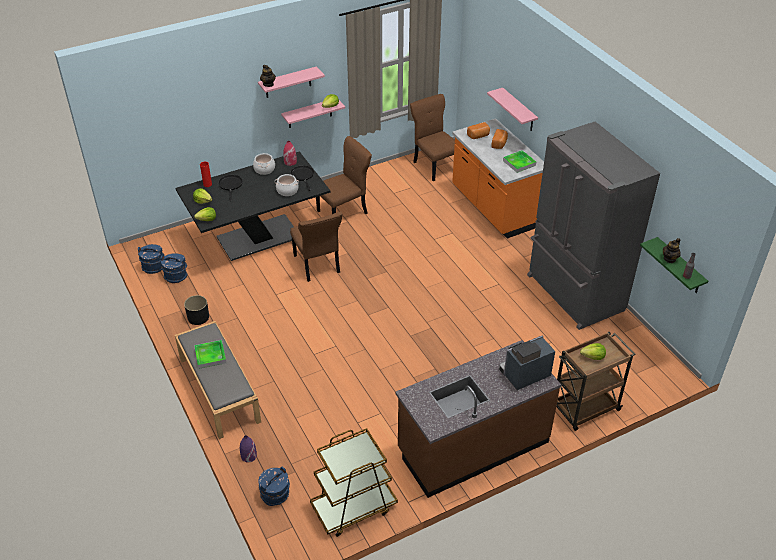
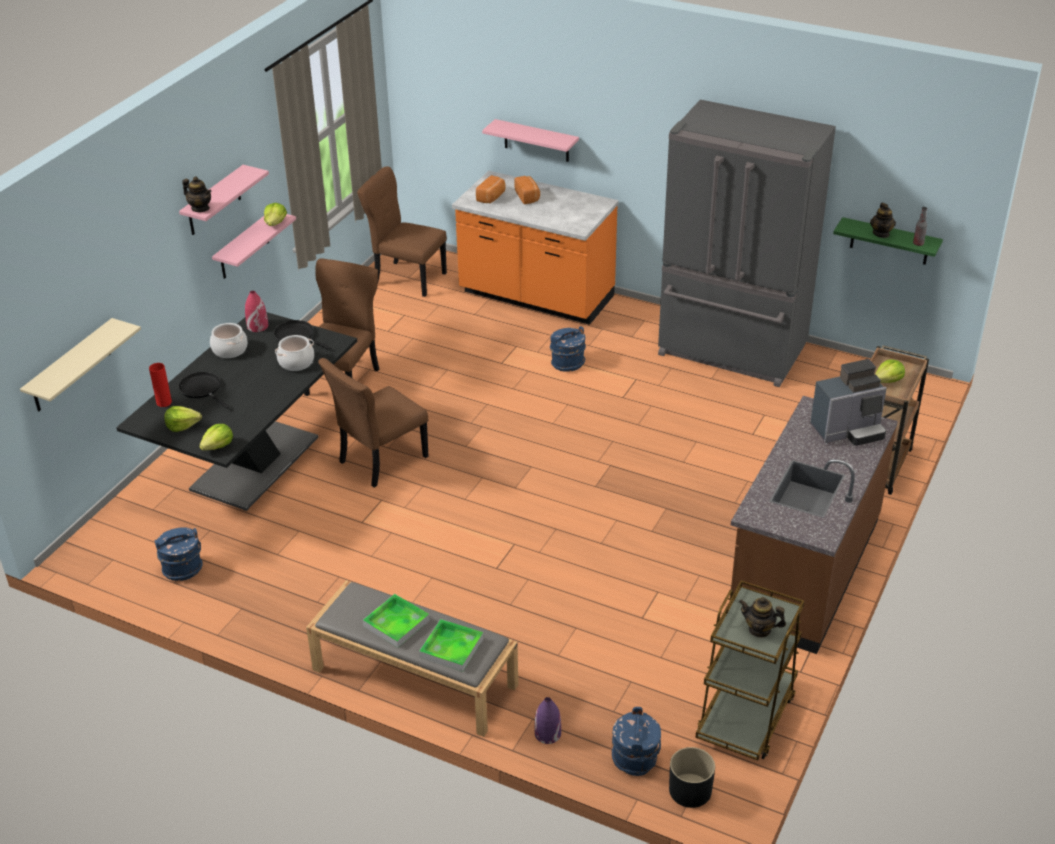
camera: 35 degrees left, 5 degrees down
blue bucket [138,244,164,274] -> blue bucket moved to [550,326,586,372]
black planter [184,295,209,325] -> black planter moved to [669,747,715,808]
brown chair [290,211,342,282] -> brown chair turned 105 degrees clockwise [318,358,428,488]
coffee machine [499,335,555,390] -> coffee machine turned 135 degrees counterclockwise [810,359,887,445]
tray [503,150,536,173] -> tray moved to [419,619,483,672]
none -> beige shelf [20,318,141,411]
none -> teapot [739,597,786,638]

